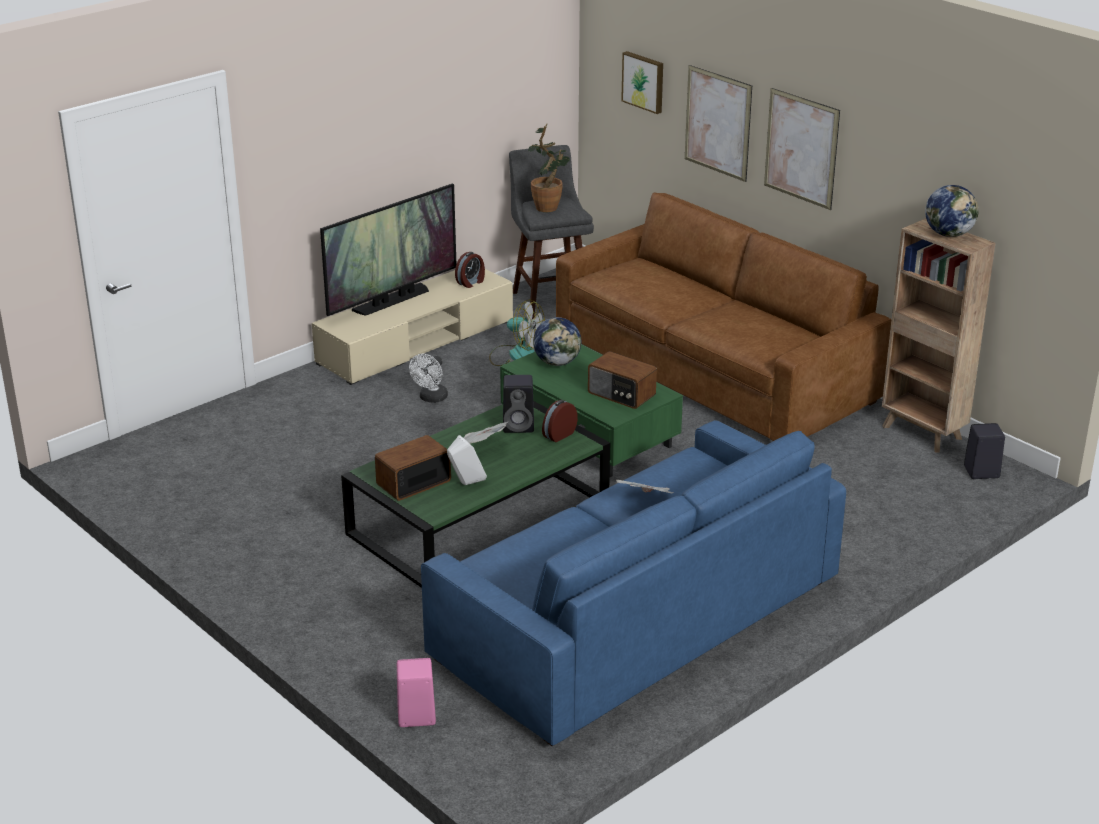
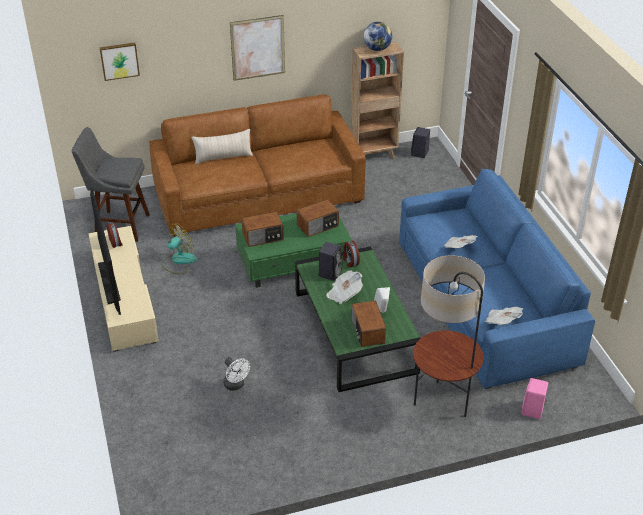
camera: 65 degrees left, 10 degrees up
white fan [409,354,448,403] -> white fan moved to [223,357,250,391]
potted plant [528,123,570,212] -> none
globe [533,317,581,366] -> radio [242,212,284,247]
picture [685,65,752,182] -> none
none -> beige pillow [192,129,253,164]
none -> floor lamp [413,255,485,417]
none -> newspaper [485,307,523,325]

